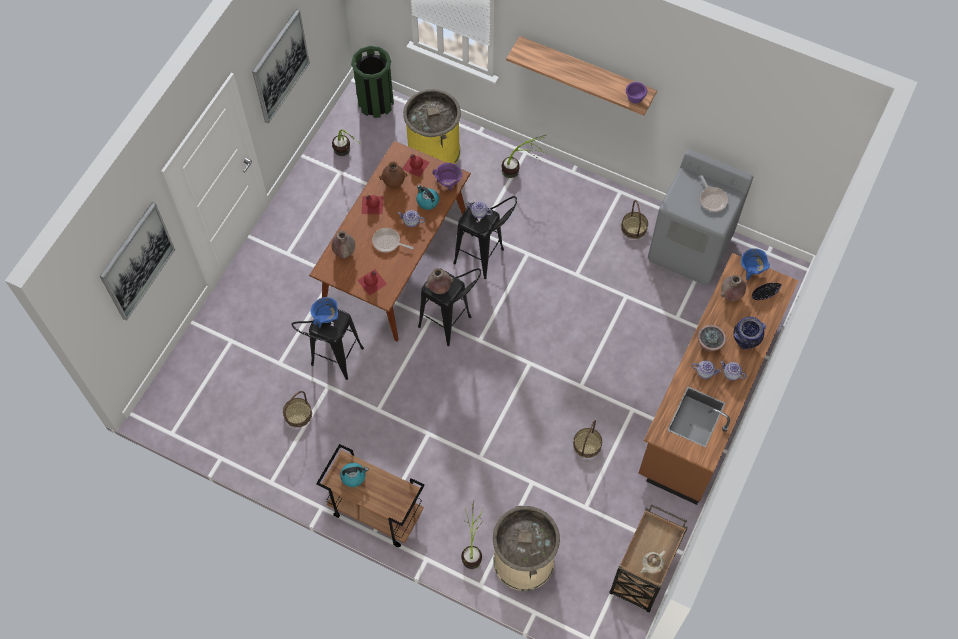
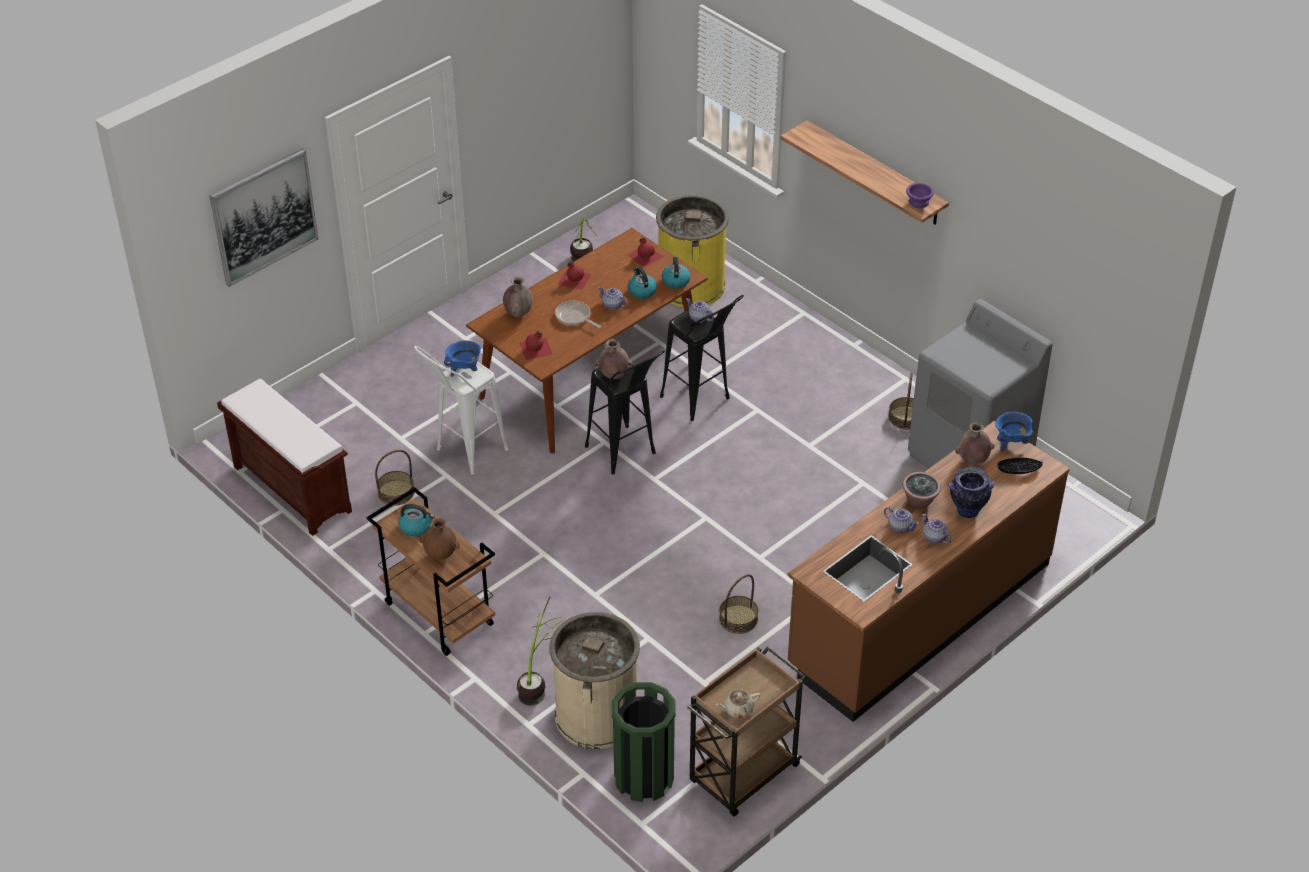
camera: 20 degrees right, 20 degrees down
picture [252,9,310,124] -> none
black stool [291,309,364,380] -> white stool [414,346,509,475]
green trash can [351,46,394,118] -> green trash can moved to [612,682,676,802]
brown vase [379,162,407,188] -> brown vase moved to [420,518,460,560]
purple cooking pot [432,163,463,190] -> kettle [662,257,691,289]
potted plant [502,135,548,178] -> none
frying pan [700,175,728,212] -> none
none -> brown bench [217,379,352,536]

